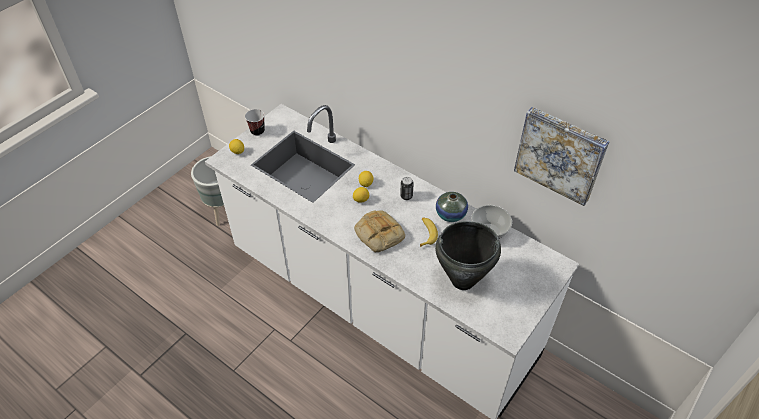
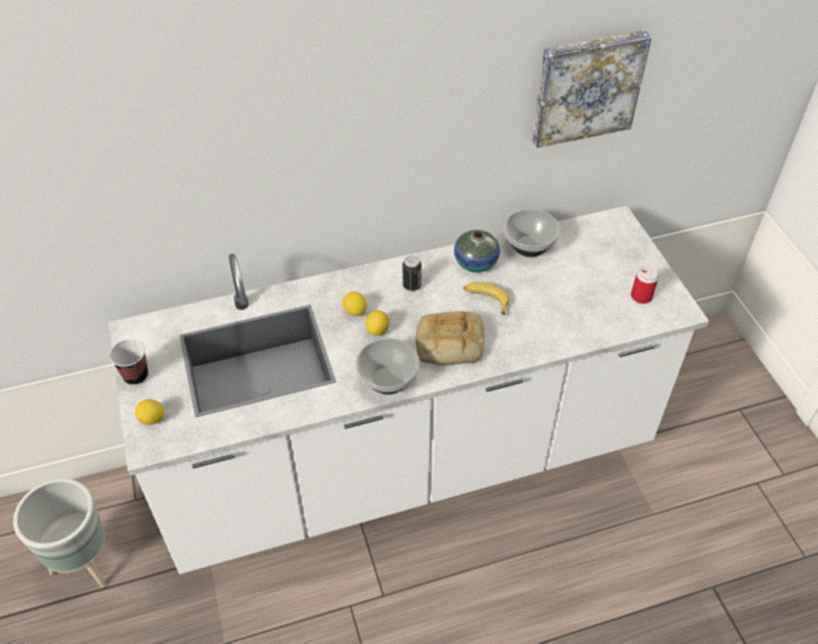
camera: 55 degrees left, 0 degrees up
black cooking pot [435,221,501,290] -> none
none -> bowl [356,338,420,395]
none -> can [631,266,659,304]

